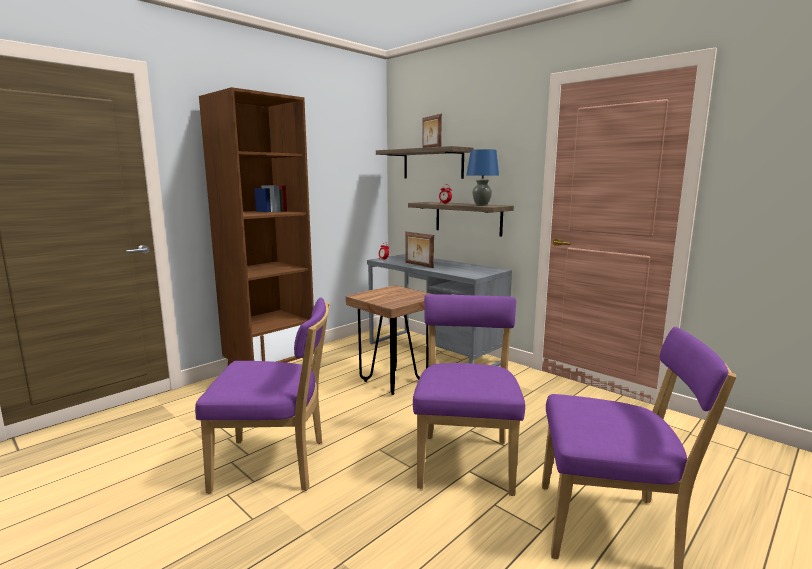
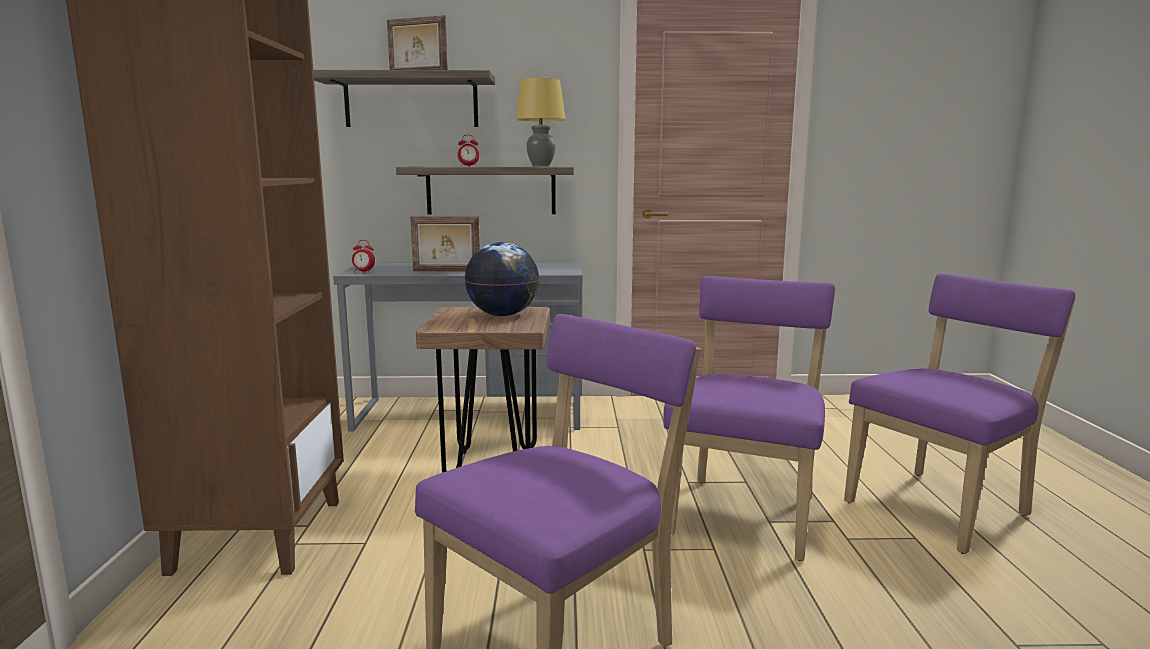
camera: 45 degrees left, 0 degrees up
purple chair [413,294,525,496] -> purple chair turned 60 degrees clockwise [664,276,835,561]
blue table lamp [466,149,499,206] -> yellow table lamp [516,78,566,167]
none -> globe [465,242,539,316]

